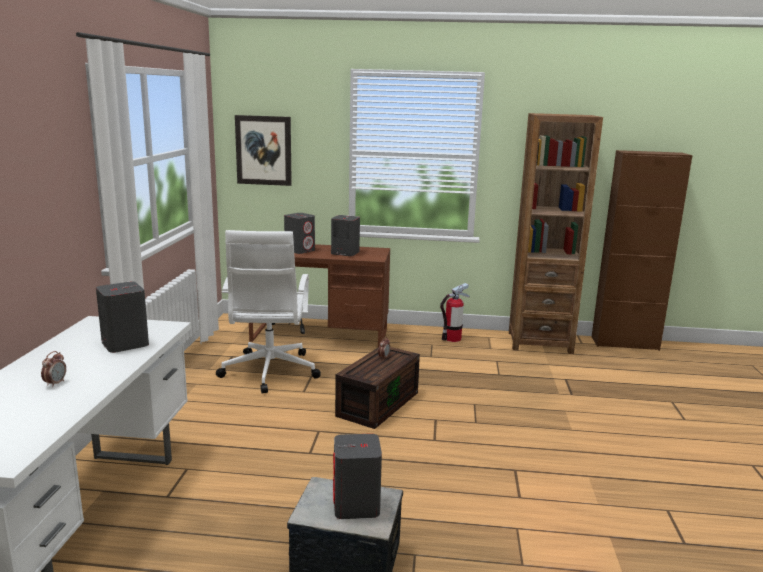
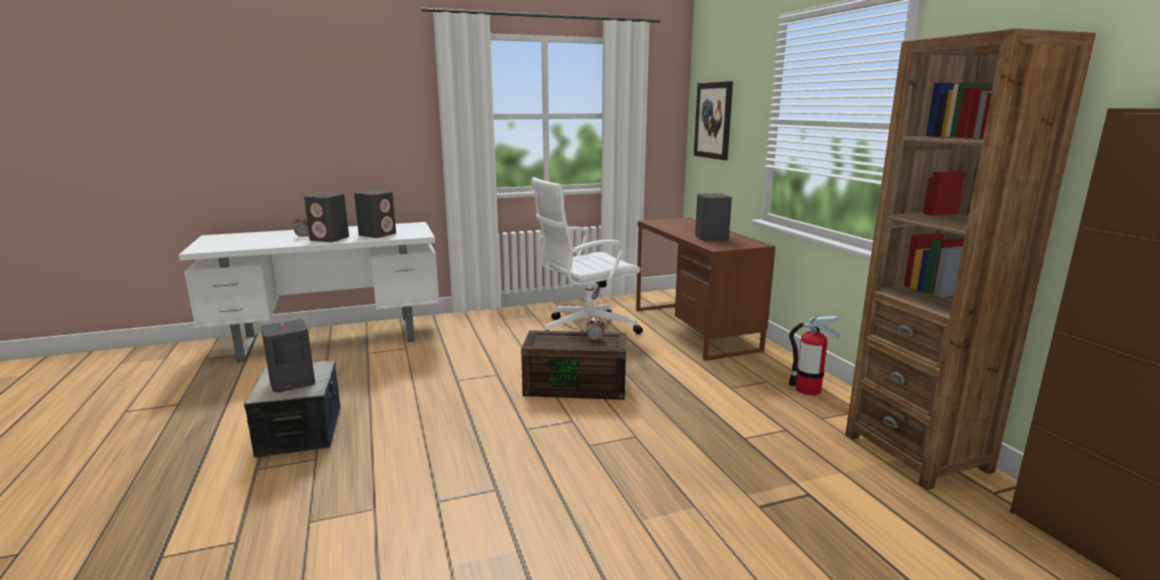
camera: 65 degrees right, 0 degrees up
grey speaker [284,213,315,254] -> grey speaker moved to [304,193,349,242]

